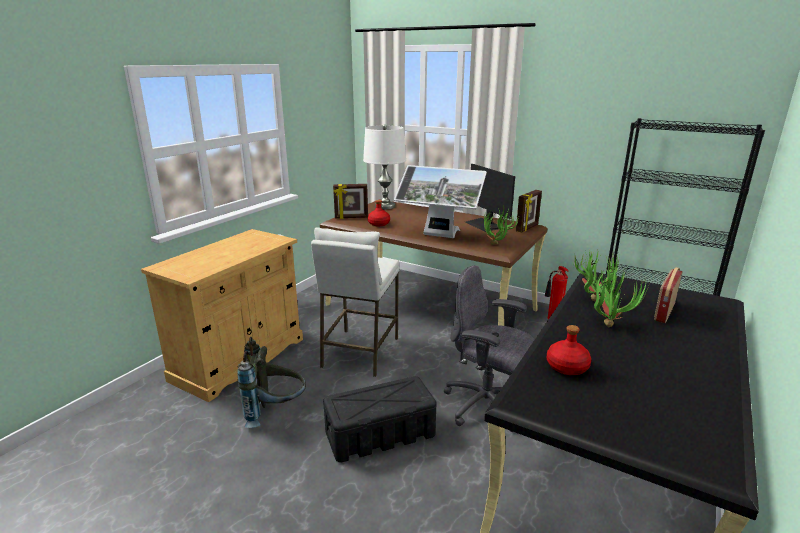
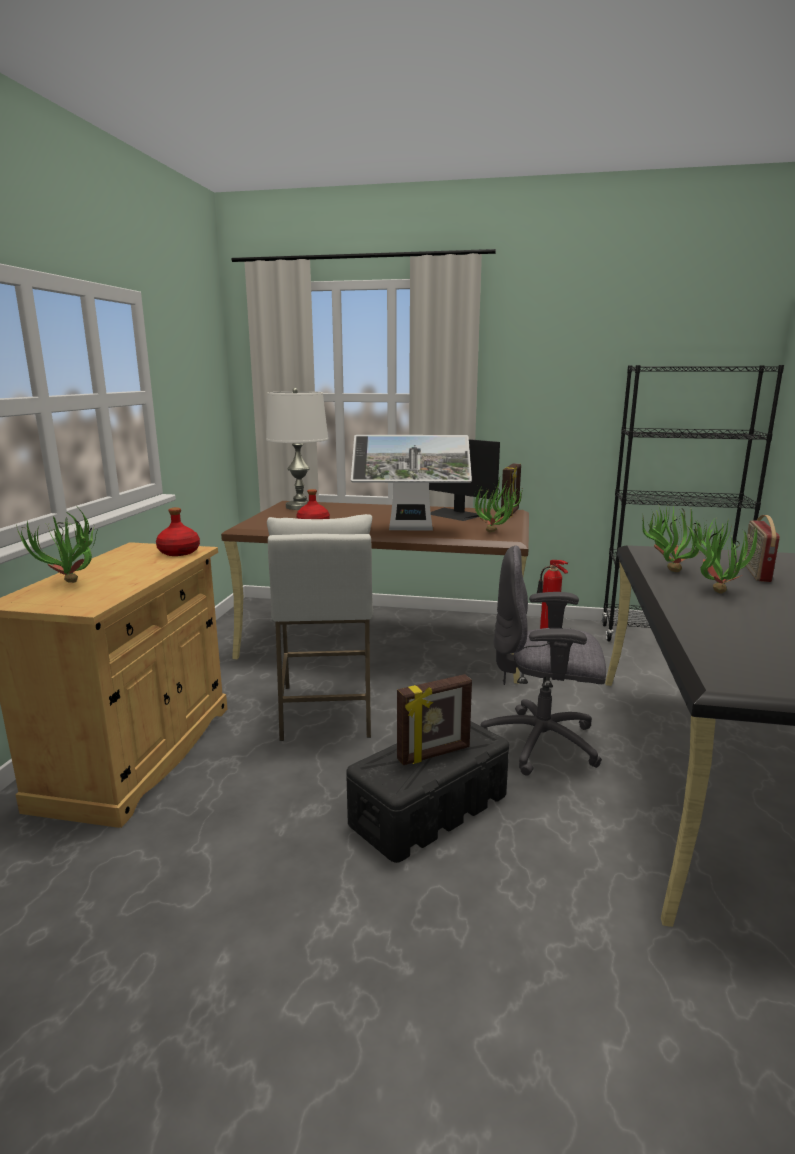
camera: 20 degrees left, 5 degrees down
grey backpack [237,336,306,428] -> none
picture frame [333,184,368,219] -> picture frame moved to [397,674,472,765]
red bottle [547,325,591,375] -> red bottle moved to [156,508,200,556]
none -> potted plant [16,508,97,583]

